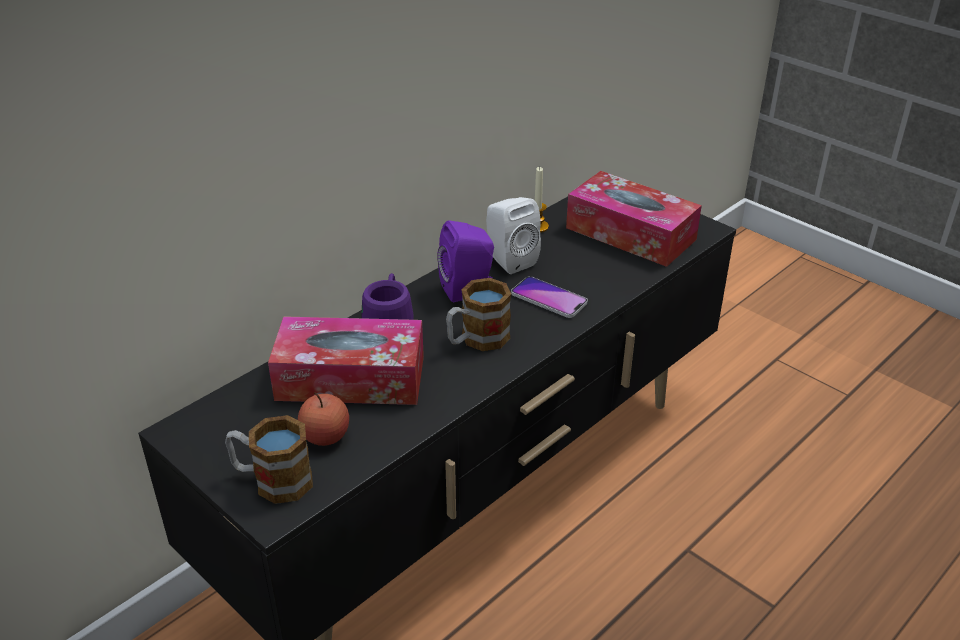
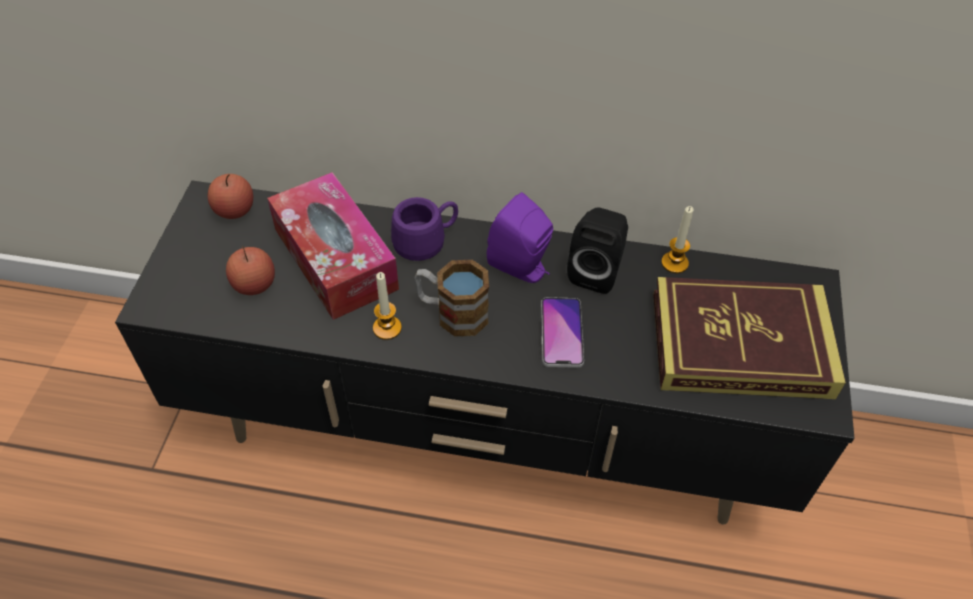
camera: 55 degrees right, 15 degrees up
mug [225,415,313,504] -> none
white speaker [486,197,541,274] -> black speaker [567,208,628,294]
tissue box [566,171,702,267] -> book [653,277,846,399]
none -> apple [207,174,253,219]
none -> candle [373,272,402,340]

